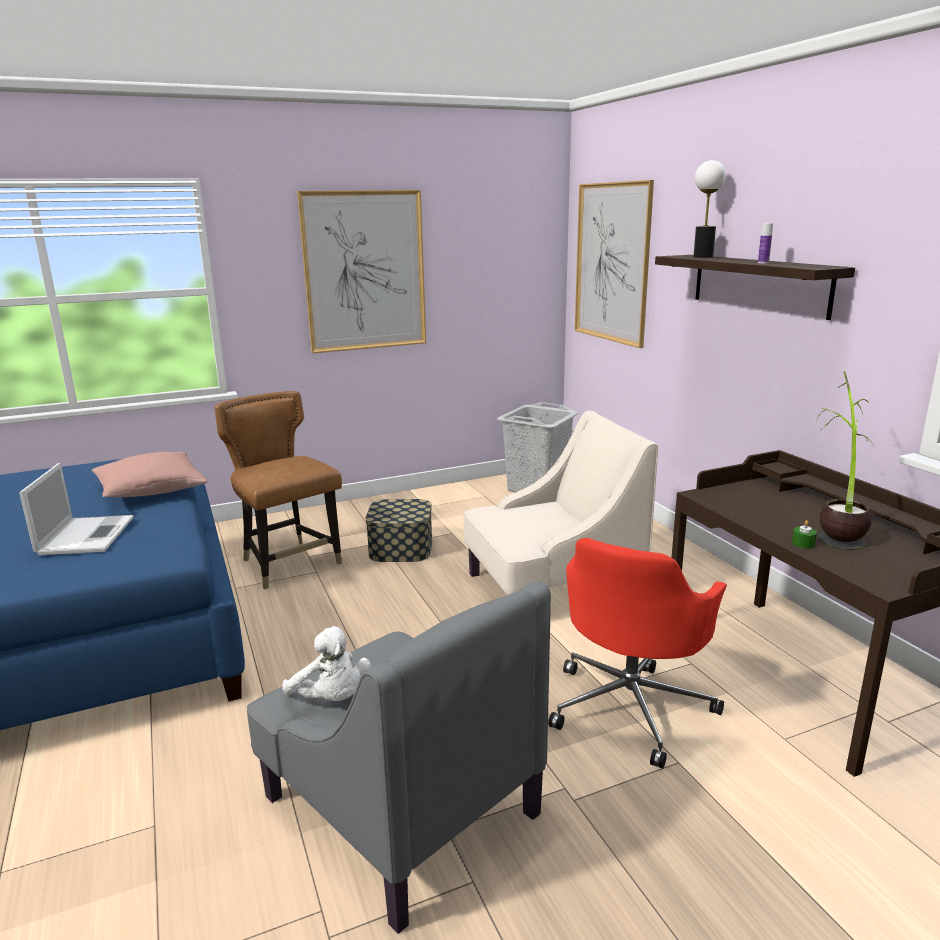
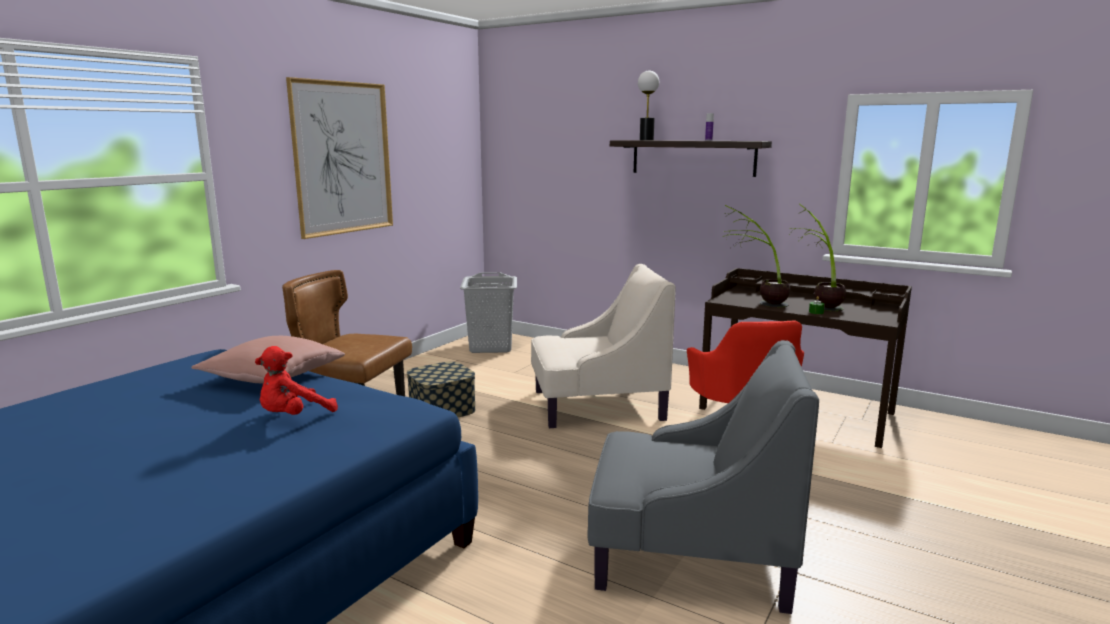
camera: 35 degrees left, 5 degrees down
laptop [19,463,134,555] -> red plush toy [255,346,338,415]
white plush toy [282,626,371,701] -> none
beige armchair [463,411,658,595] -> beige armchair turned 45 degrees clockwise [531,264,676,428]
picture [575,180,654,348] -> none
none -> potted plant [722,205,790,307]

